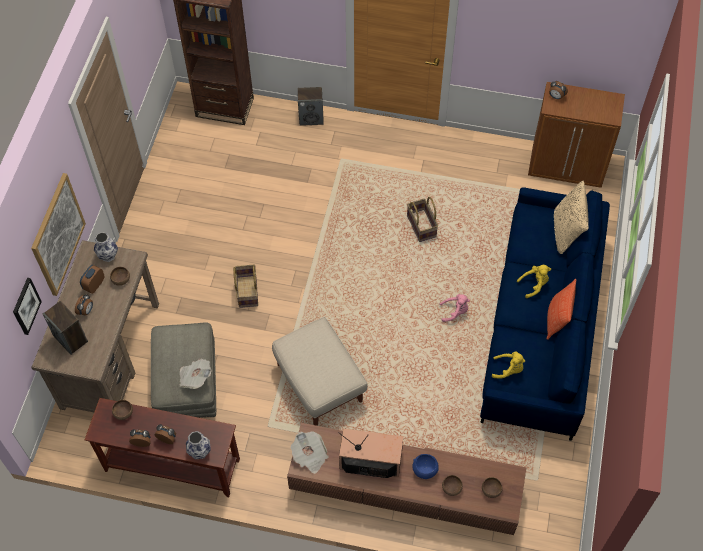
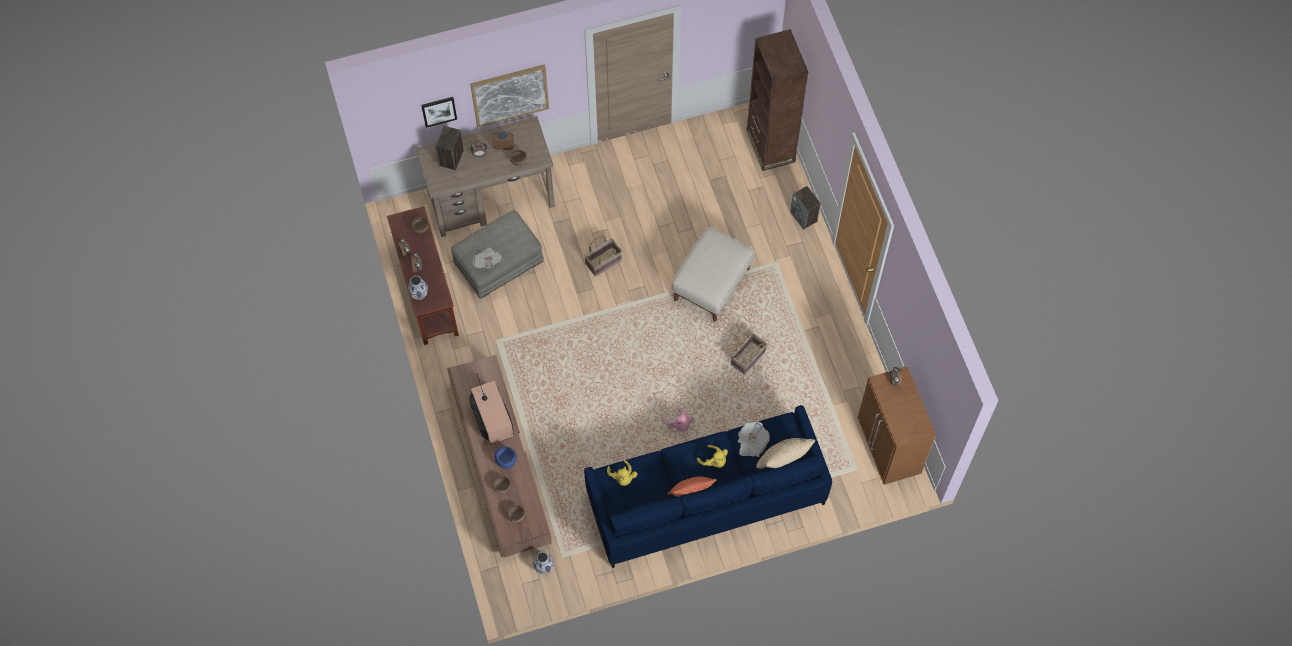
camera: 60 degrees right, 5 degrees up
vase [94,232,118,262] -> vase moved to [533,551,554,574]
beige ottoman [272,317,368,426] -> beige ottoman moved to [671,227,755,322]
newspaper [291,431,329,474] -> newspaper moved to [738,422,770,457]

